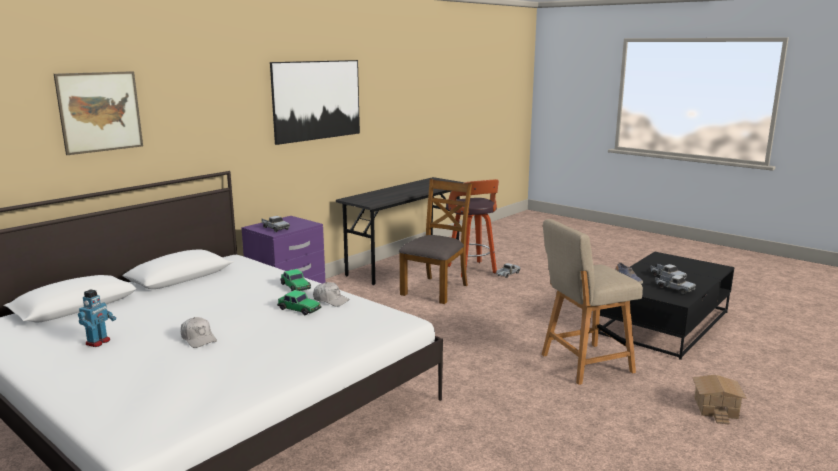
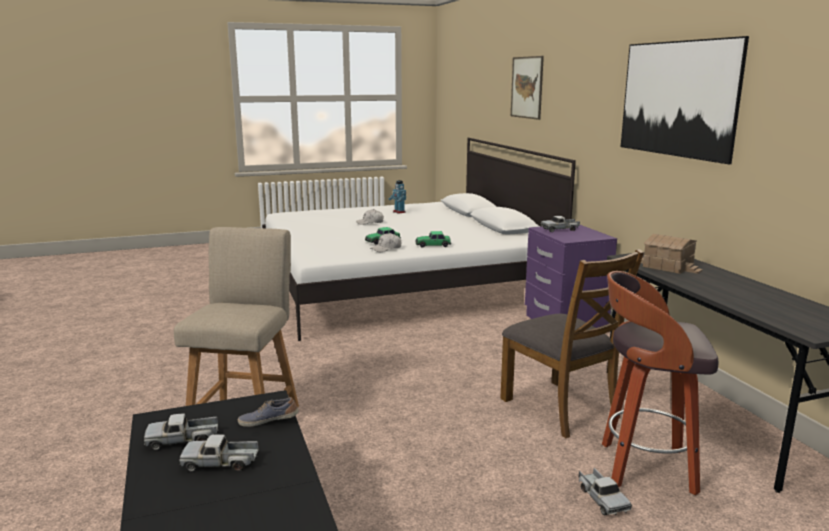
camera: 120 degrees right, 0 degrees up
toy house [692,375,747,425] -> toy house moved to [641,234,703,274]

